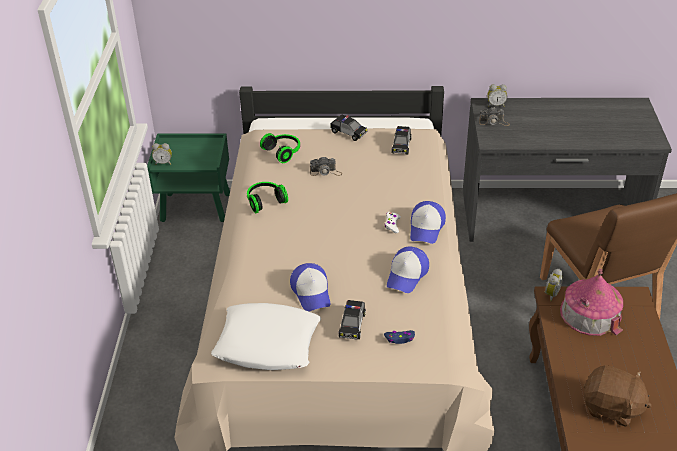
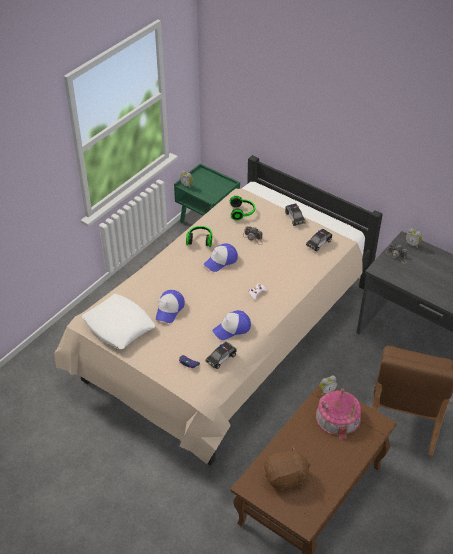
camera: 35 degrees right, 5 degrees up
toy car [339,300,366,340] -> toy car moved to [206,342,237,369]
cap [410,201,446,244] -> cap moved to [204,243,238,272]
brown plush toy [583,365,651,427] -> brown plush toy turned 75 degrees counterclockwise [264,446,311,491]

